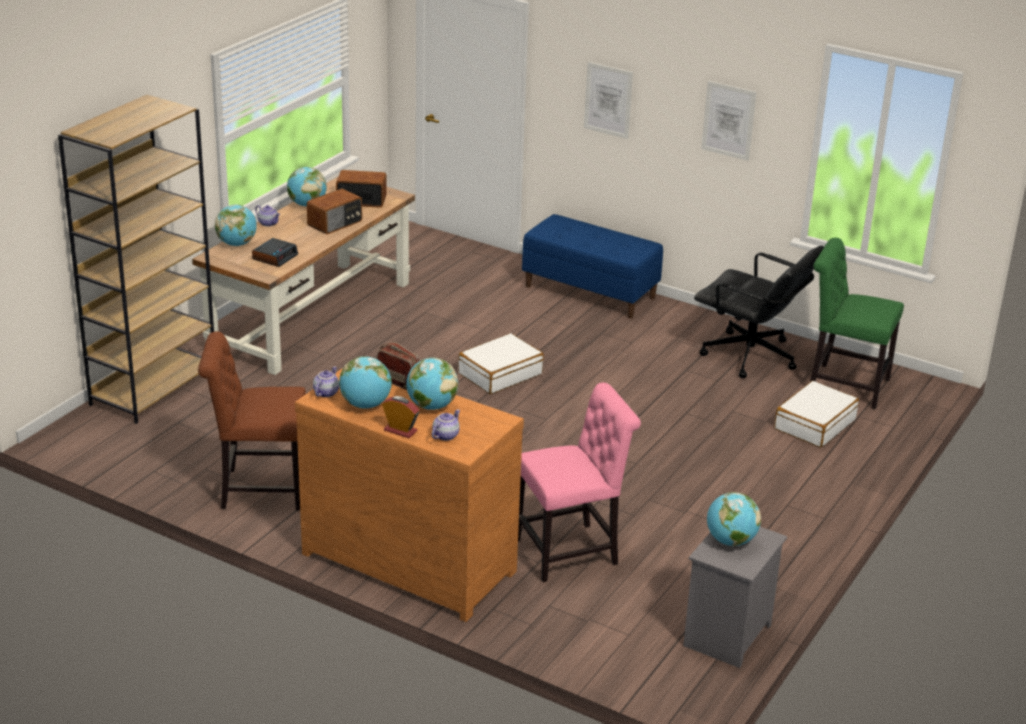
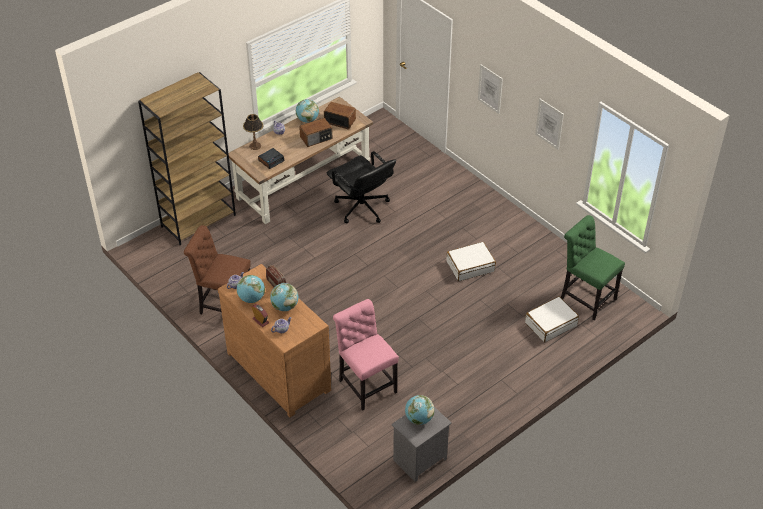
camera: 20 degrees right, 15 degrees up
globe [215,204,257,246] -> table lamp [243,114,263,150]
white suitcase [458,333,544,394] -> white suitcase moved to [446,242,496,281]
pink chair [518,382,641,582] -> pink chair turned 120 degrees counterclockwise [333,299,399,411]
blue bench [522,214,663,319] -> none
black office chair [694,246,824,378] -> black office chair moved to [327,151,396,223]

